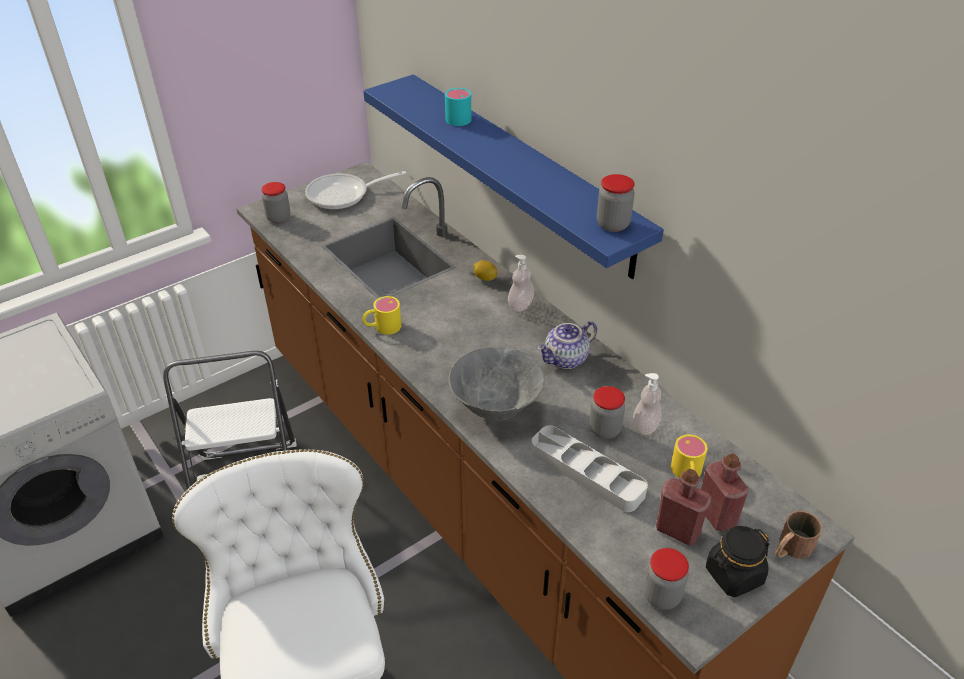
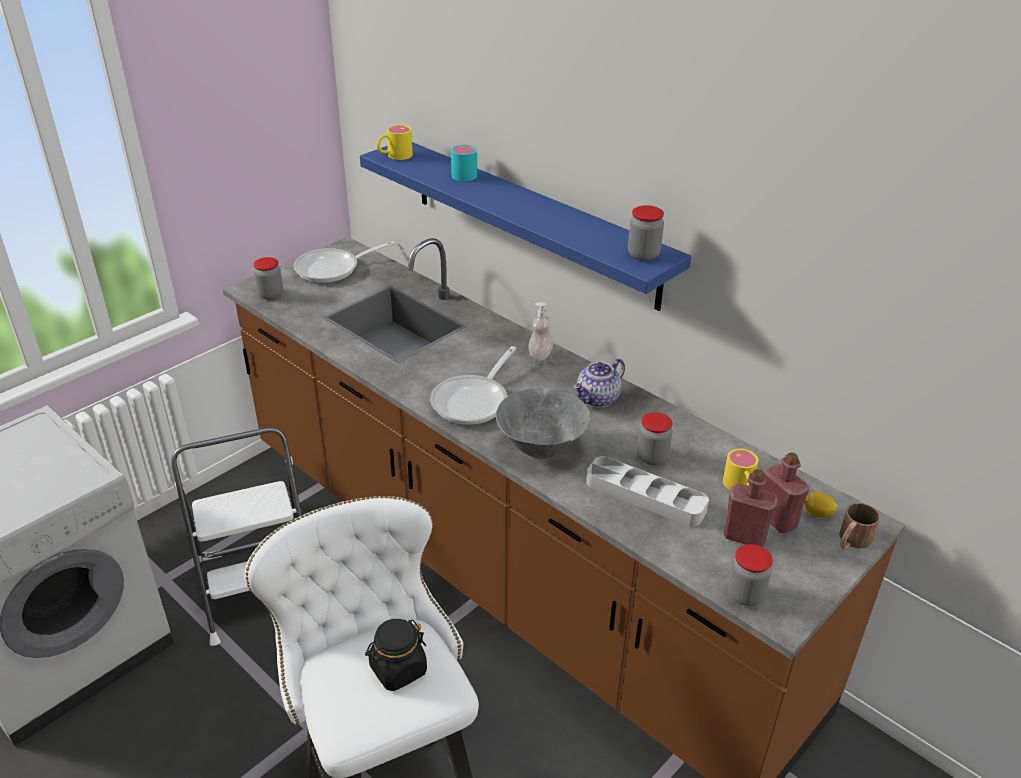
camera: 10 degrees left, 5 degrees down
yellow mug [362,296,401,335] -> yellow mug moved to [377,125,413,160]
lemon [473,260,498,281] -> lemon moved to [805,492,838,518]
soap dispenser [633,373,662,435] -> none
black jar [706,526,770,597] -> black jar moved to [365,619,427,691]
none -> frying pan [430,346,517,425]

